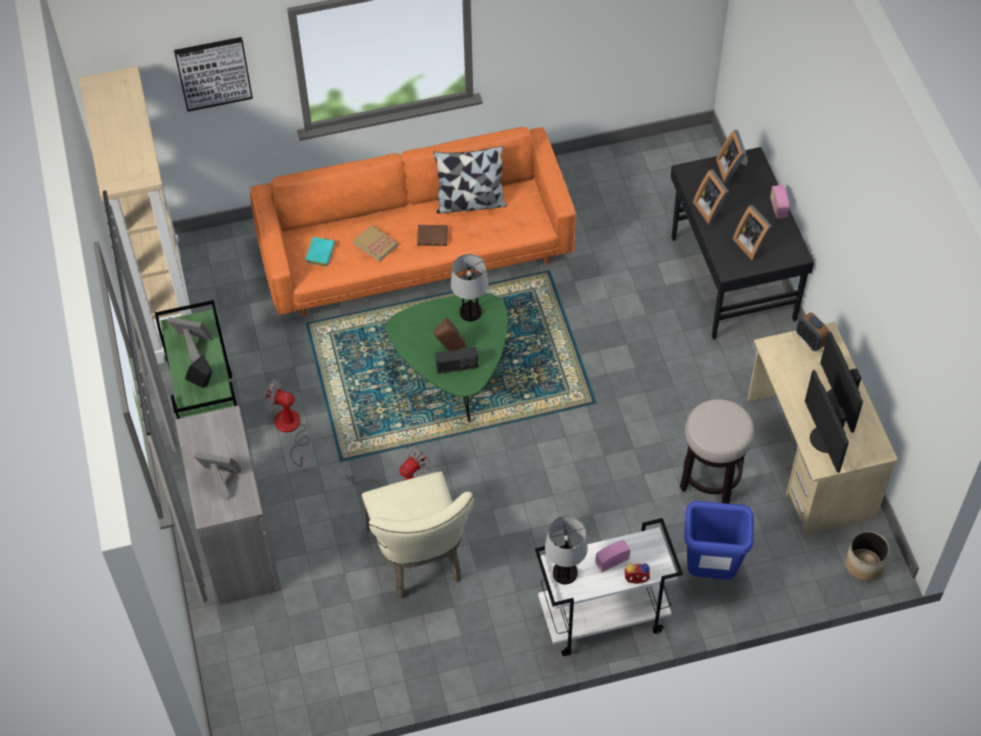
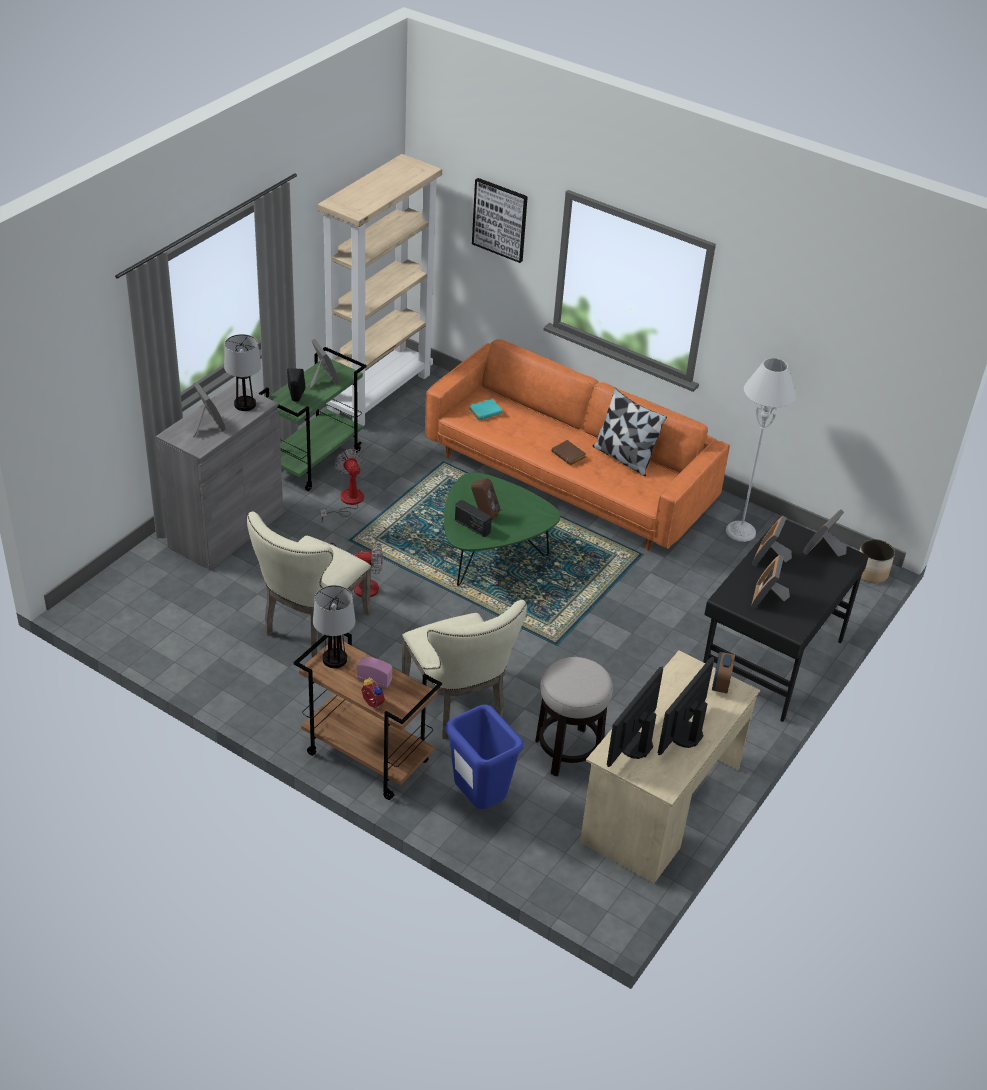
camera: 45 degrees right, 15 degrees down
book [353,225,398,262] -> none
table lamp [451,254,488,321] -> table lamp moved to [224,334,261,411]
white cart [535,518,683,656] -> brown cart [294,633,442,800]
radio [770,185,790,219] -> none
planter [845,531,889,581] -> planter moved to [859,539,895,583]
none -> beige chair [402,600,527,739]
none -> grey floor lamp [726,358,796,542]

